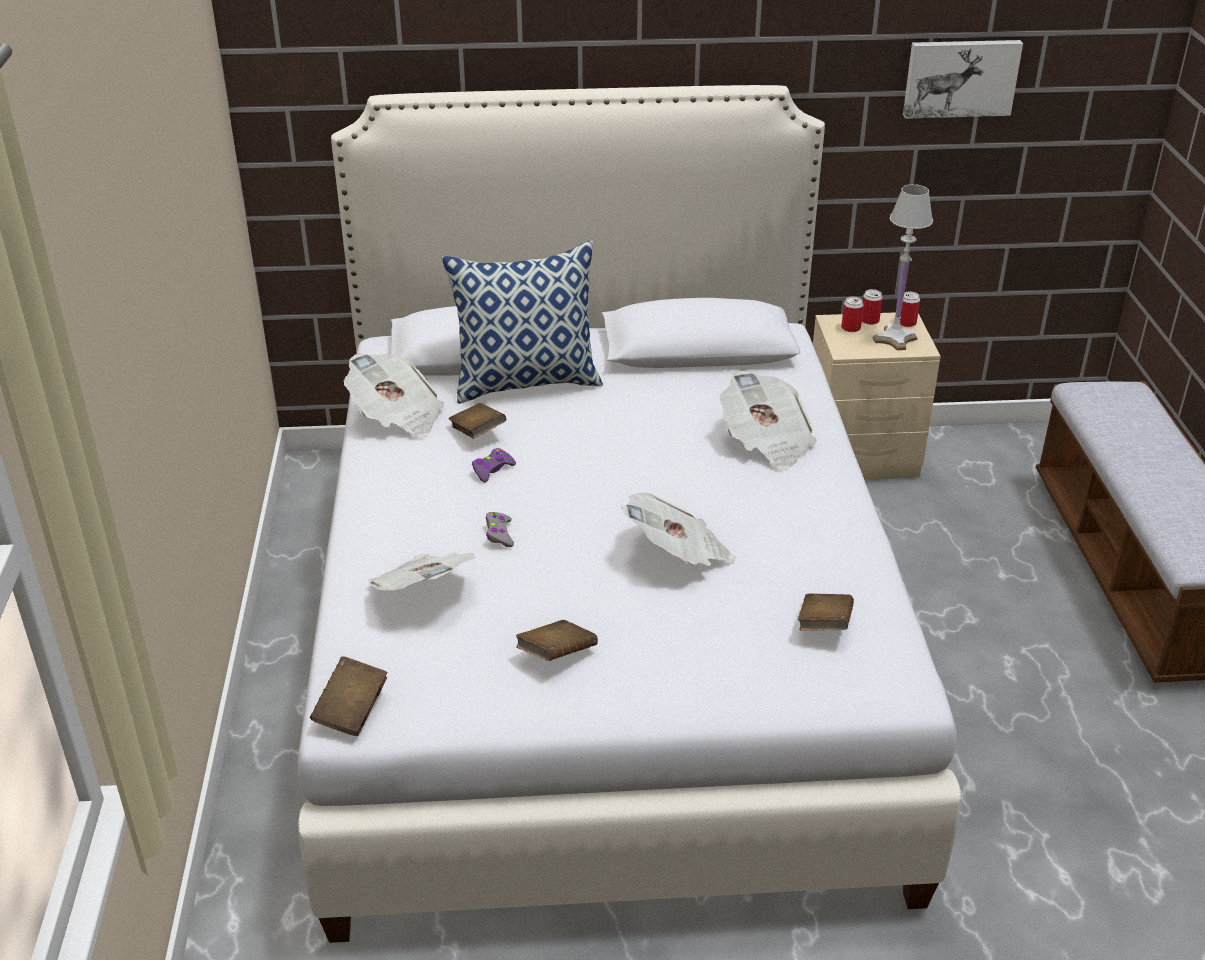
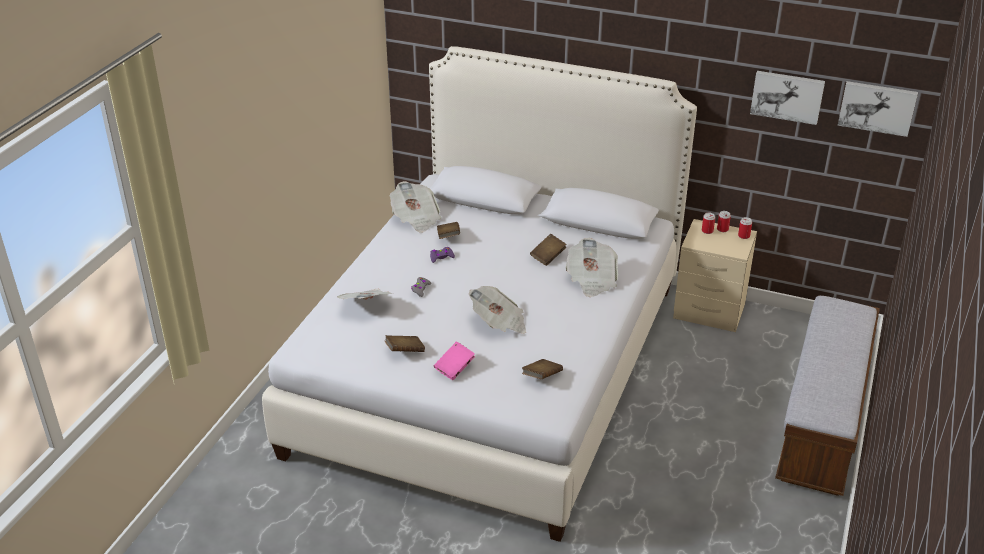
camera: 25 degrees right, 0 degrees up
brown book [310,656,387,736] -> brown book moved to [530,234,567,266]
pillow [442,241,603,404] -> none
white table lamp [873,184,933,350] -> none
none -> pink book [434,341,475,380]
none -> picture [838,81,918,137]

